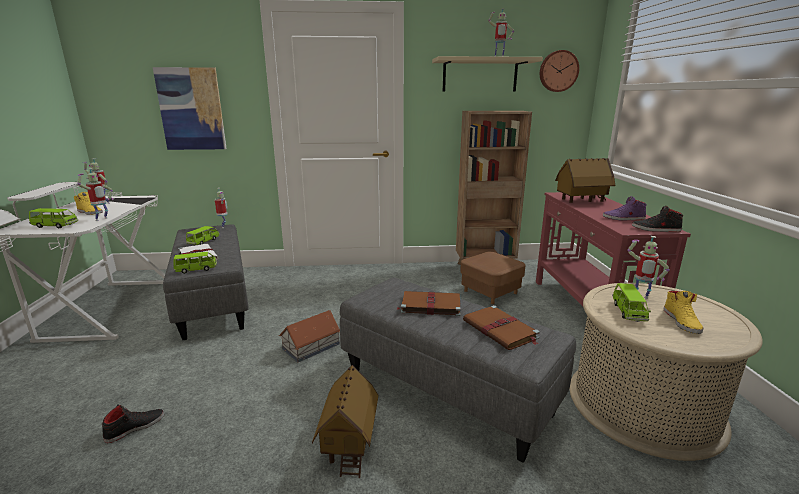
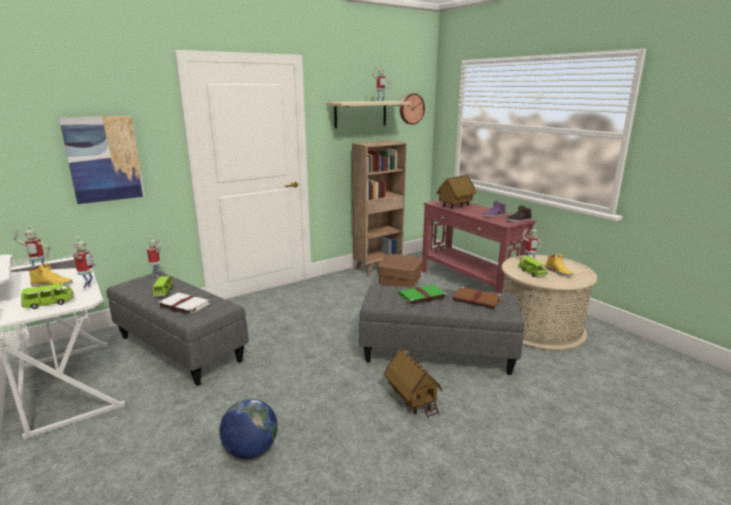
camera: 30 degrees left, 0 degrees up
black shoe [102,404,165,443] -> globe [219,399,278,459]
green toy car [173,252,217,274] -> none
toy house [279,310,340,363] -> none
brown book [396,291,461,316] -> green book [398,285,447,306]

